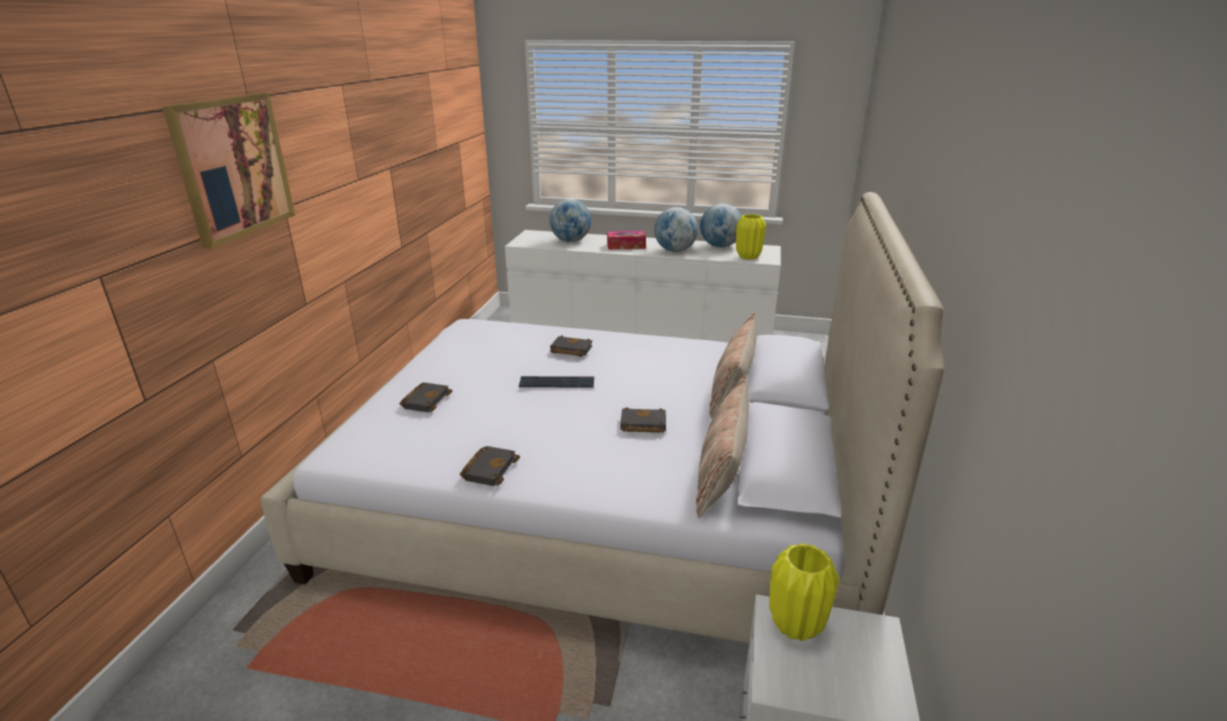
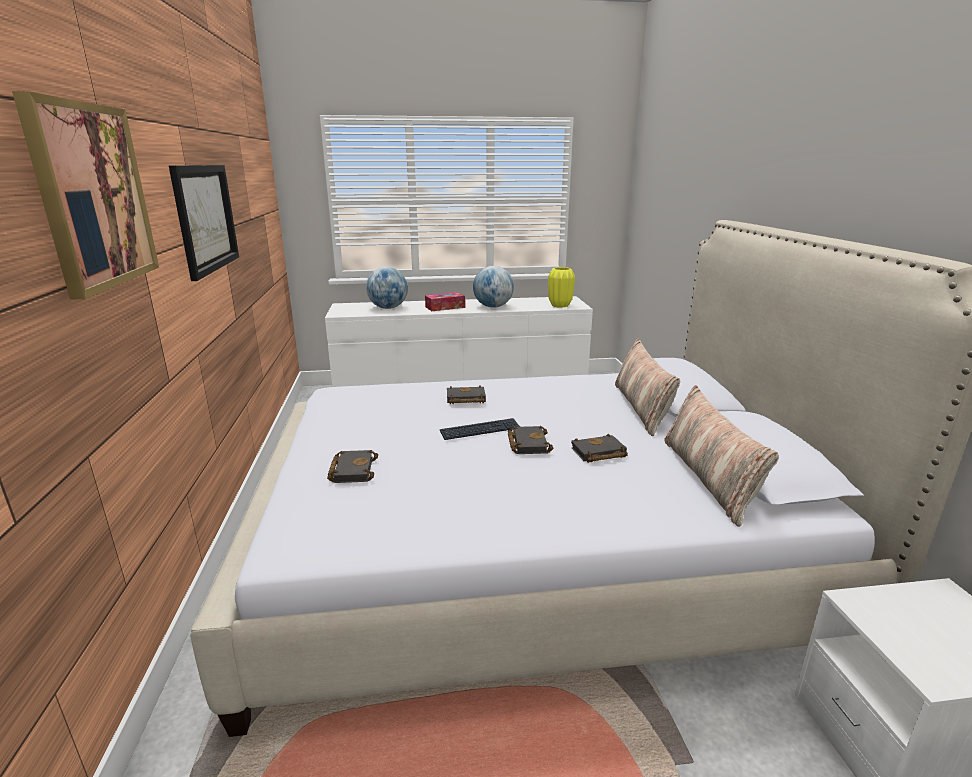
camera: 20 degrees left, 5 degrees down
black book [460,446,520,486] -> black book moved to [508,426,553,454]
globe [700,203,741,247] -> none
yellow vase [769,543,840,641] -> none
none -> picture [169,165,239,281]

